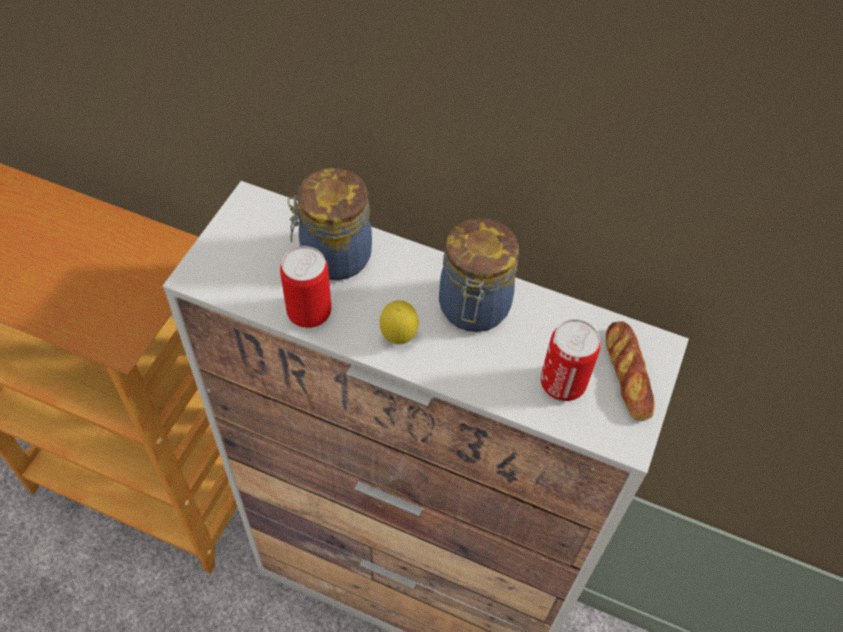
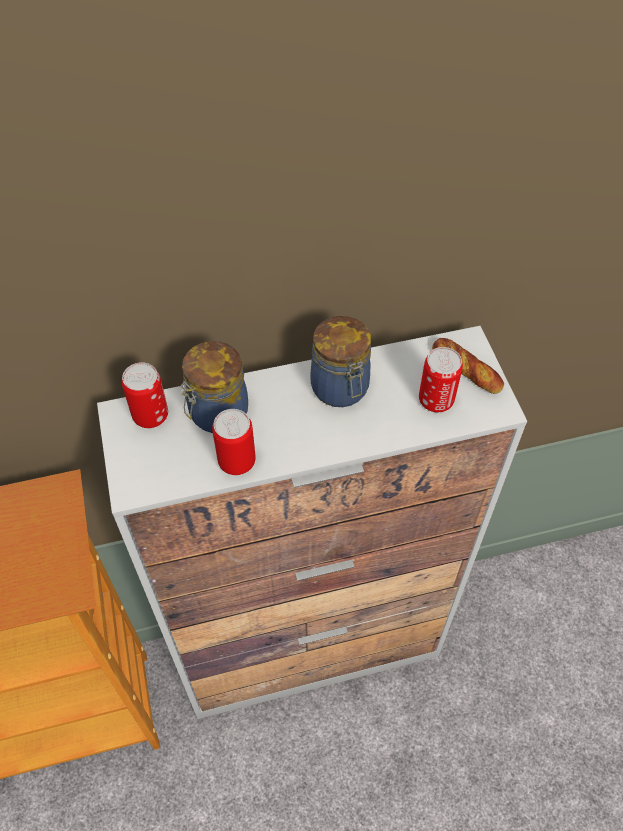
camera: 35 degrees left, 0 degrees up
lemon [380,300,419,344] -> none
none -> can [122,362,168,428]

